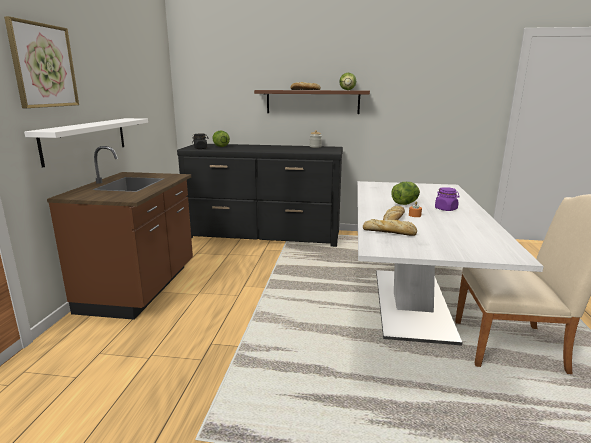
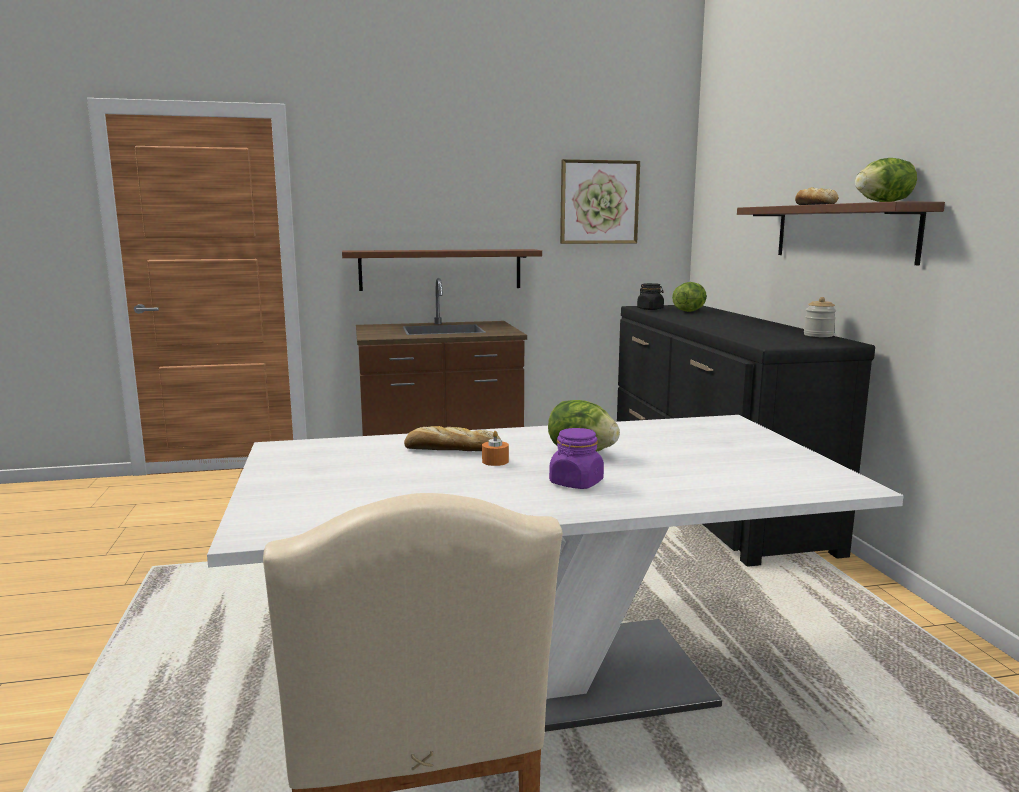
camera: 70 degrees right, 5 degrees down
picture [4,16,79,108] -> picture moved to [560,159,640,244]
white shelf [24,118,148,168] -> brown shelf [342,249,542,291]
bread [363,219,417,236] -> none

